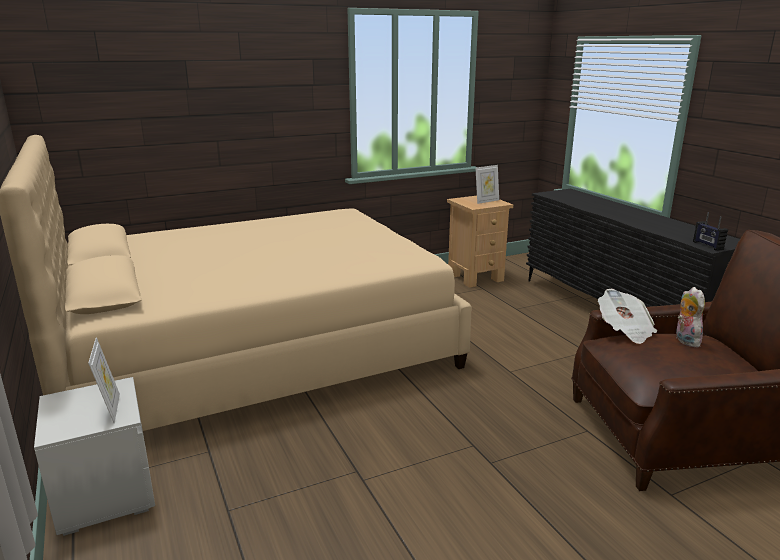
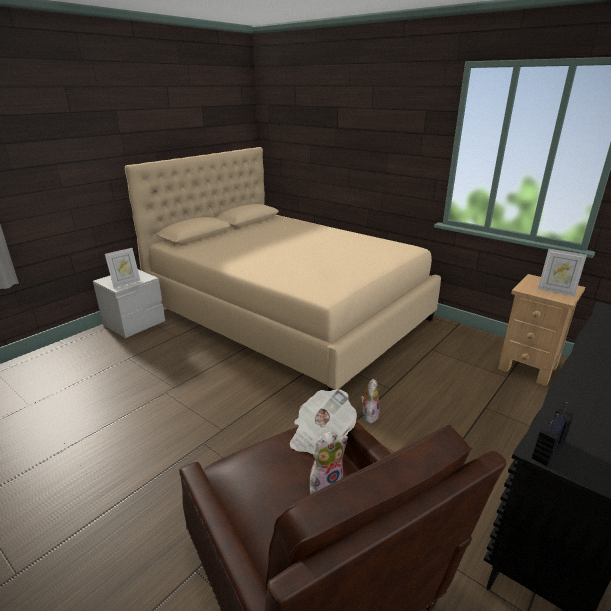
camera: 65 degrees right, 5 degrees up
none -> plush toy [361,379,380,423]

